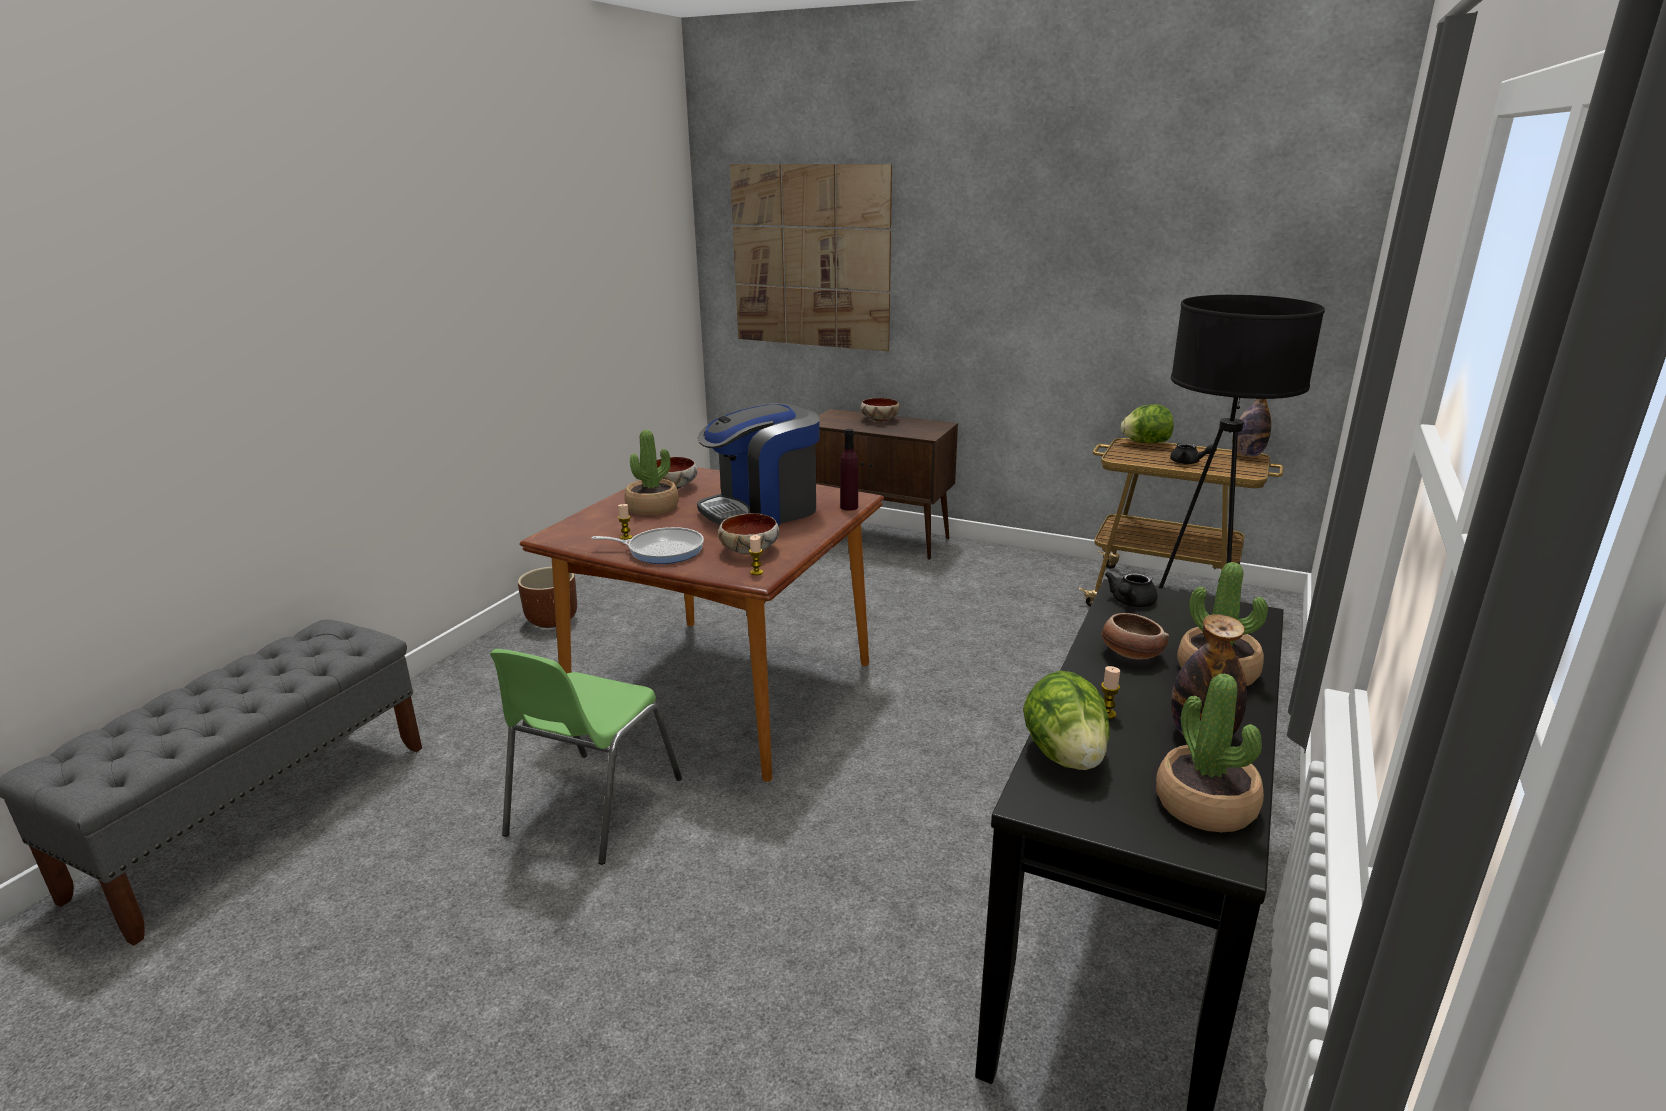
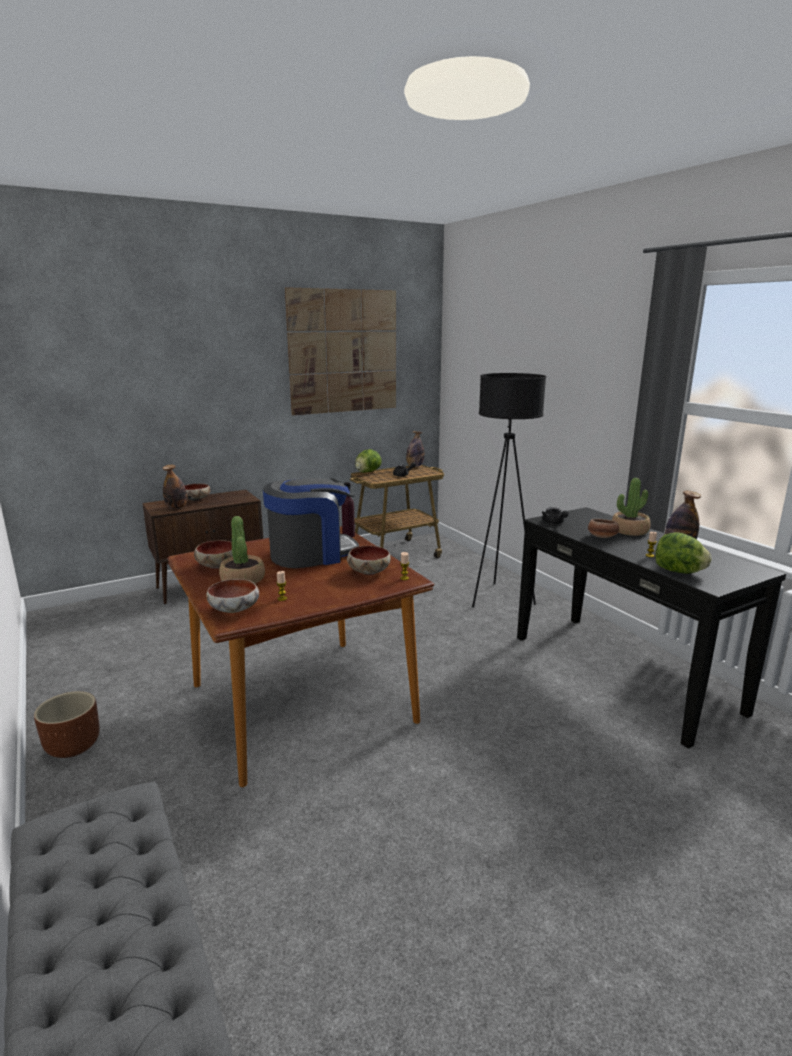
camera: 55 degrees left, 5 degrees down
green chair [490,649,682,865] -> none
frying pan [592,527,704,564] -> none
coffee machine [697,403,820,526] -> coffee machine turned 120 degrees counterclockwise [263,478,359,568]
picture [730,164,892,351] -> picture moved to [285,287,396,415]
potted plant [1156,673,1264,832] -> none
none -> bottle [163,465,187,509]
none -> bowl [206,579,259,613]

